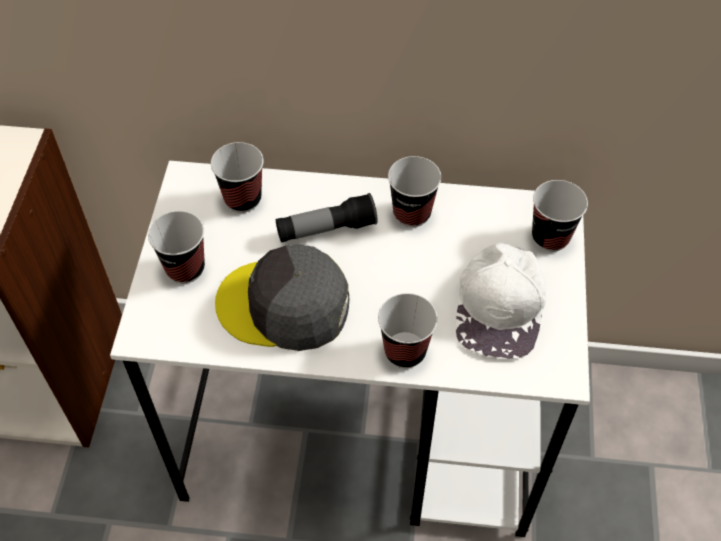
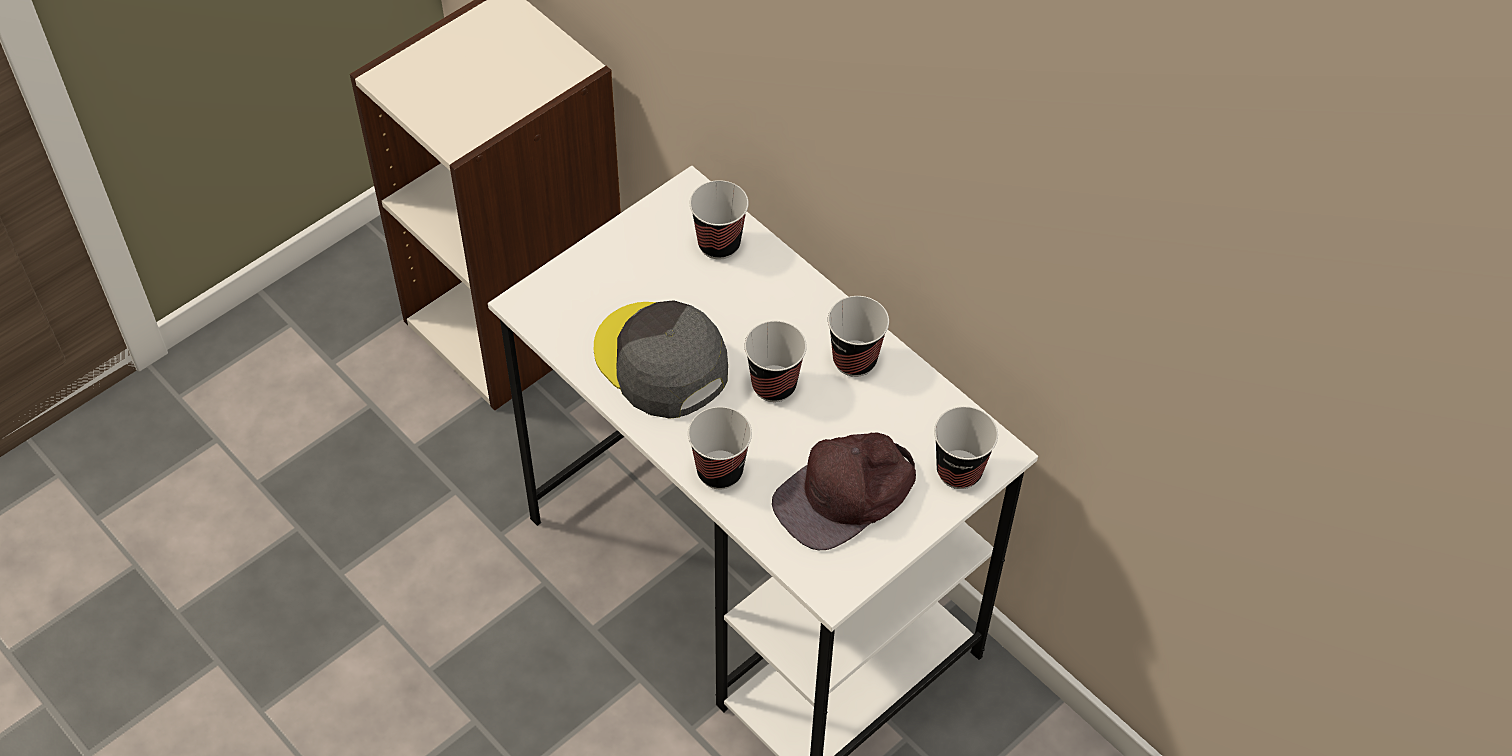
camera: 40 degrees right, 0 degrees up
cup [148,211,205,283] -> cup moved to [744,321,807,402]
flashlight [276,193,378,243] -> none
white cap [455,243,546,359] -> brown cap [772,433,916,550]

